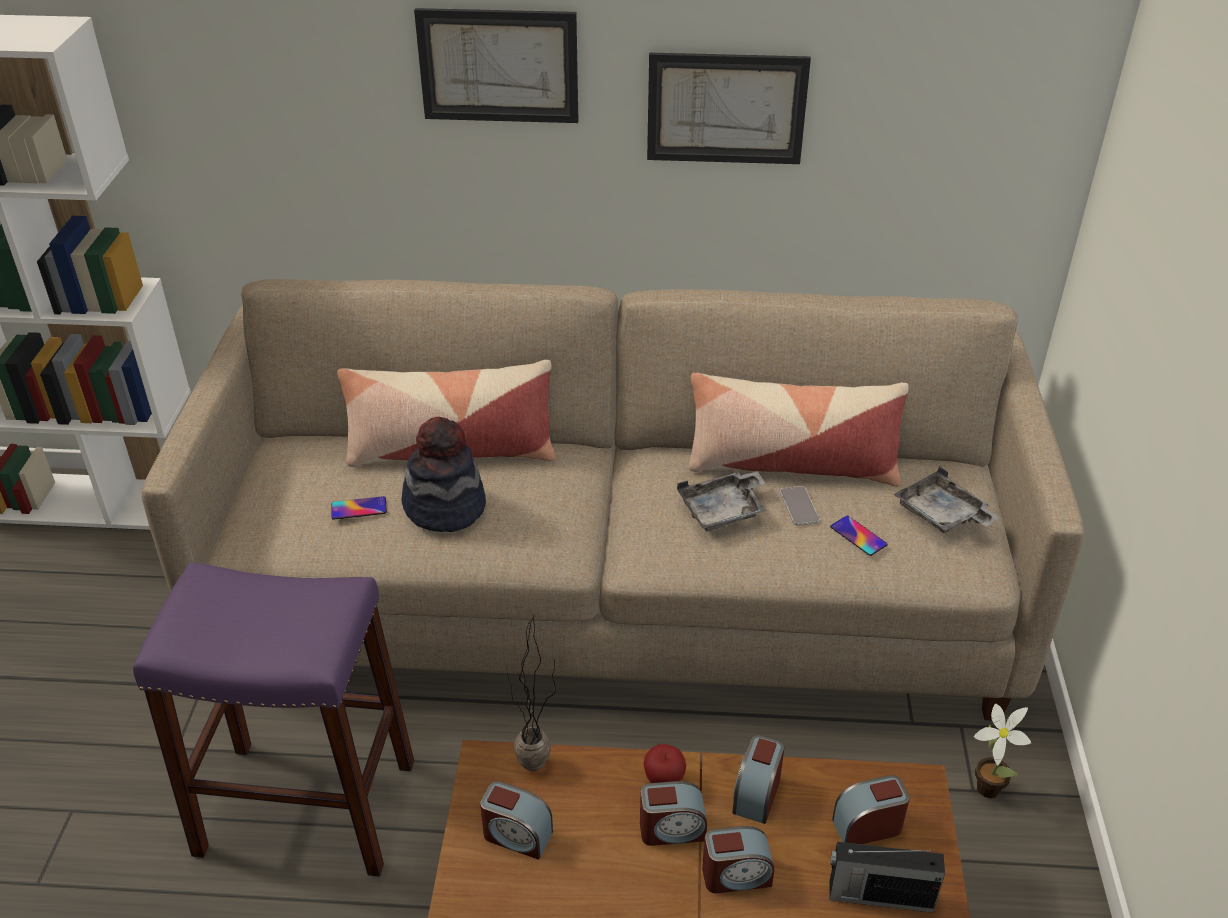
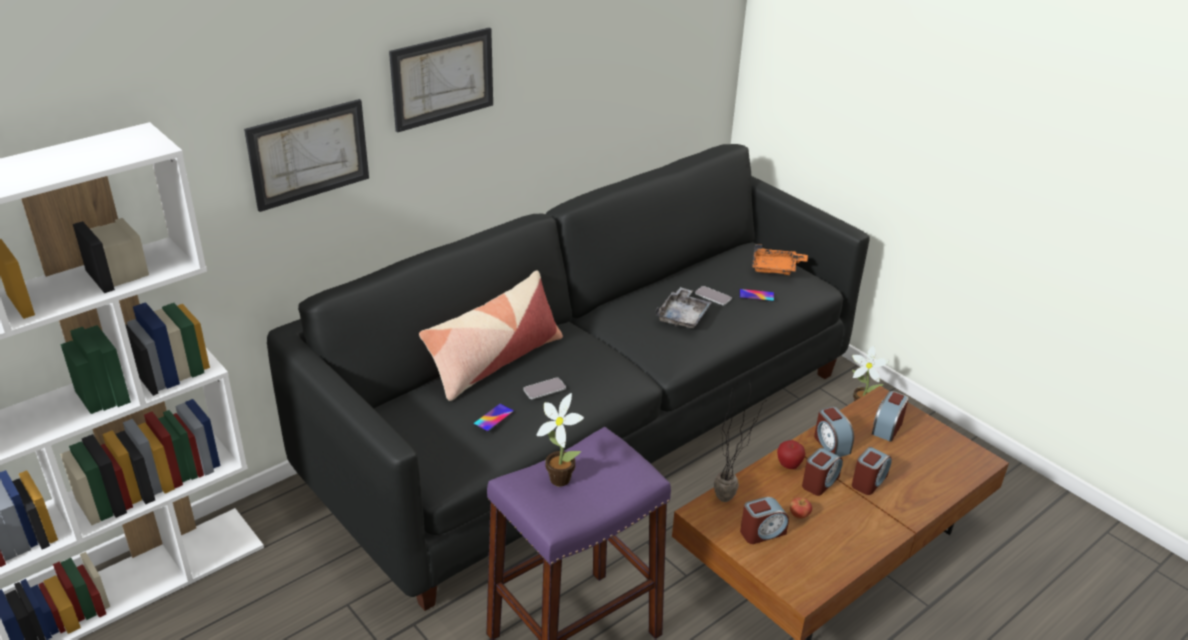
camera: 45 degrees left, 5 degrees down
beige sofa [141,279,1084,720] -> black sofa [267,144,870,611]
hat [402,417,486,532] -> phone [523,378,566,400]
picture [647,53,811,164] -> picture moved to [244,99,369,212]
pillow [689,373,909,486] -> none
radio [829,842,945,913] -> none
grey tray [893,467,1000,533] -> orange tray [752,244,808,275]
none -> potted plant [536,393,584,486]
none -> apple [790,498,812,519]

